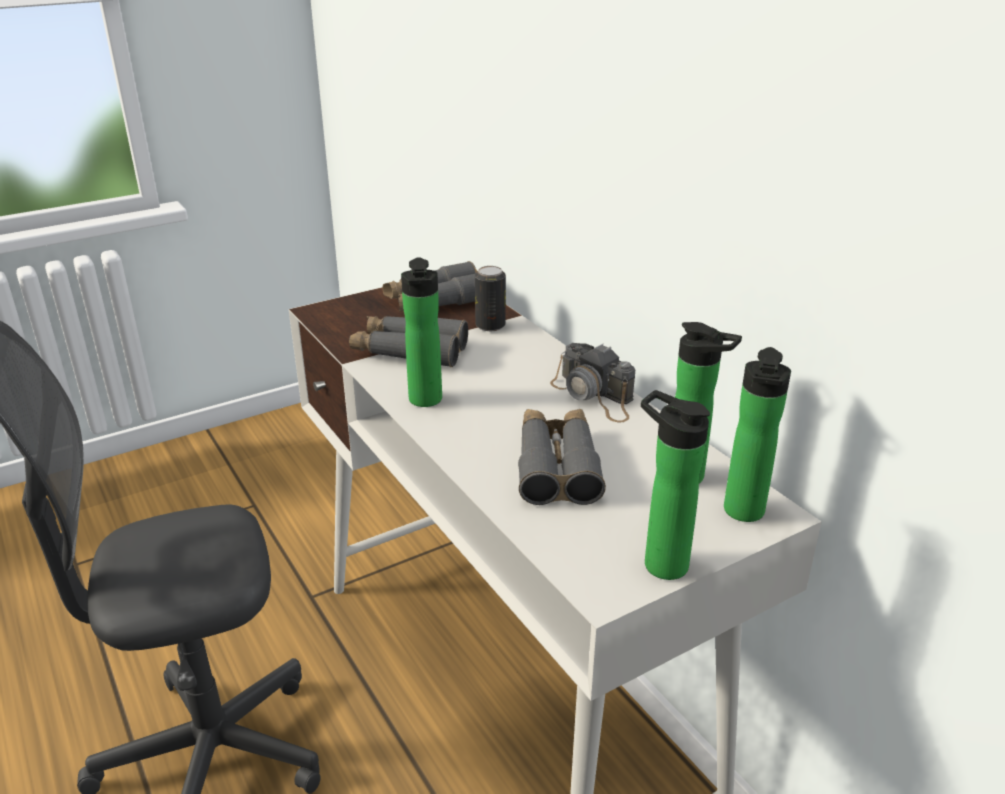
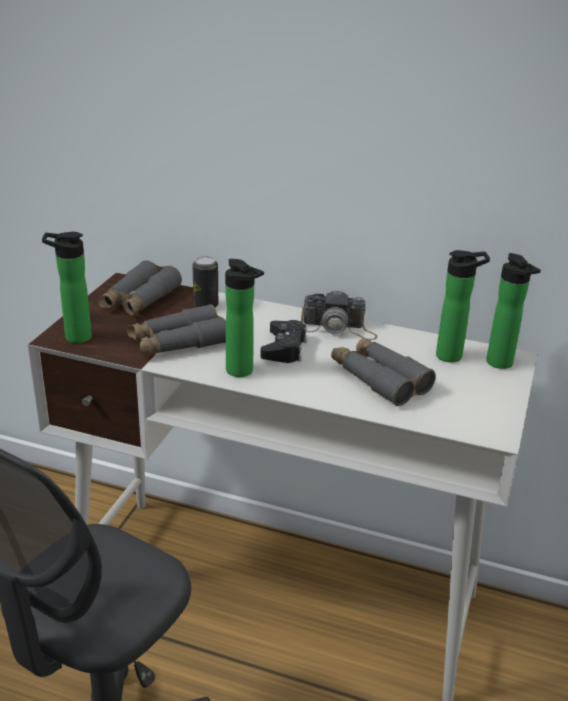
camera: 40 degrees left, 0 degrees up
bottle [641,390,710,580] -> bottle moved to [42,232,92,343]
none -> black game controller [260,320,307,363]

